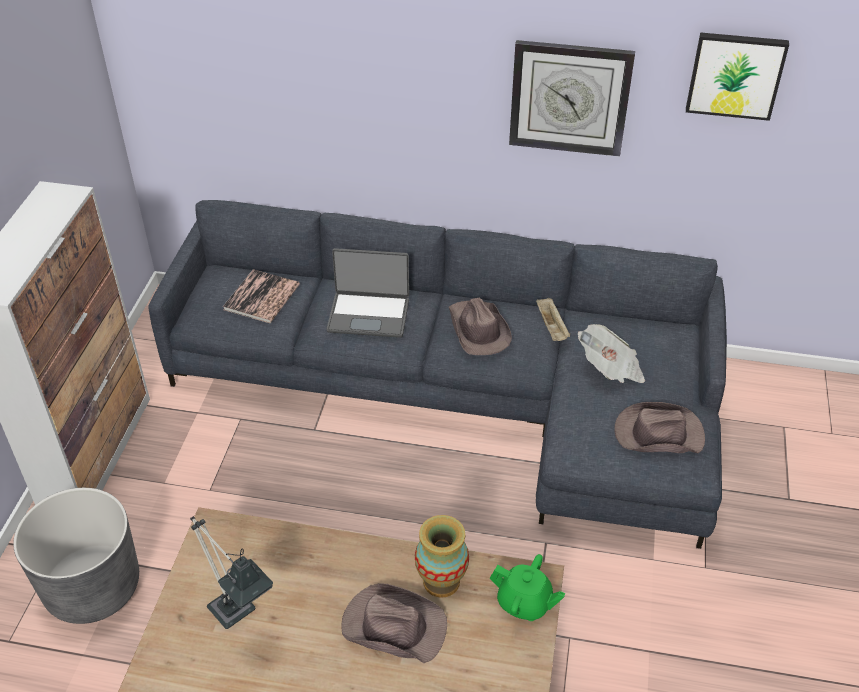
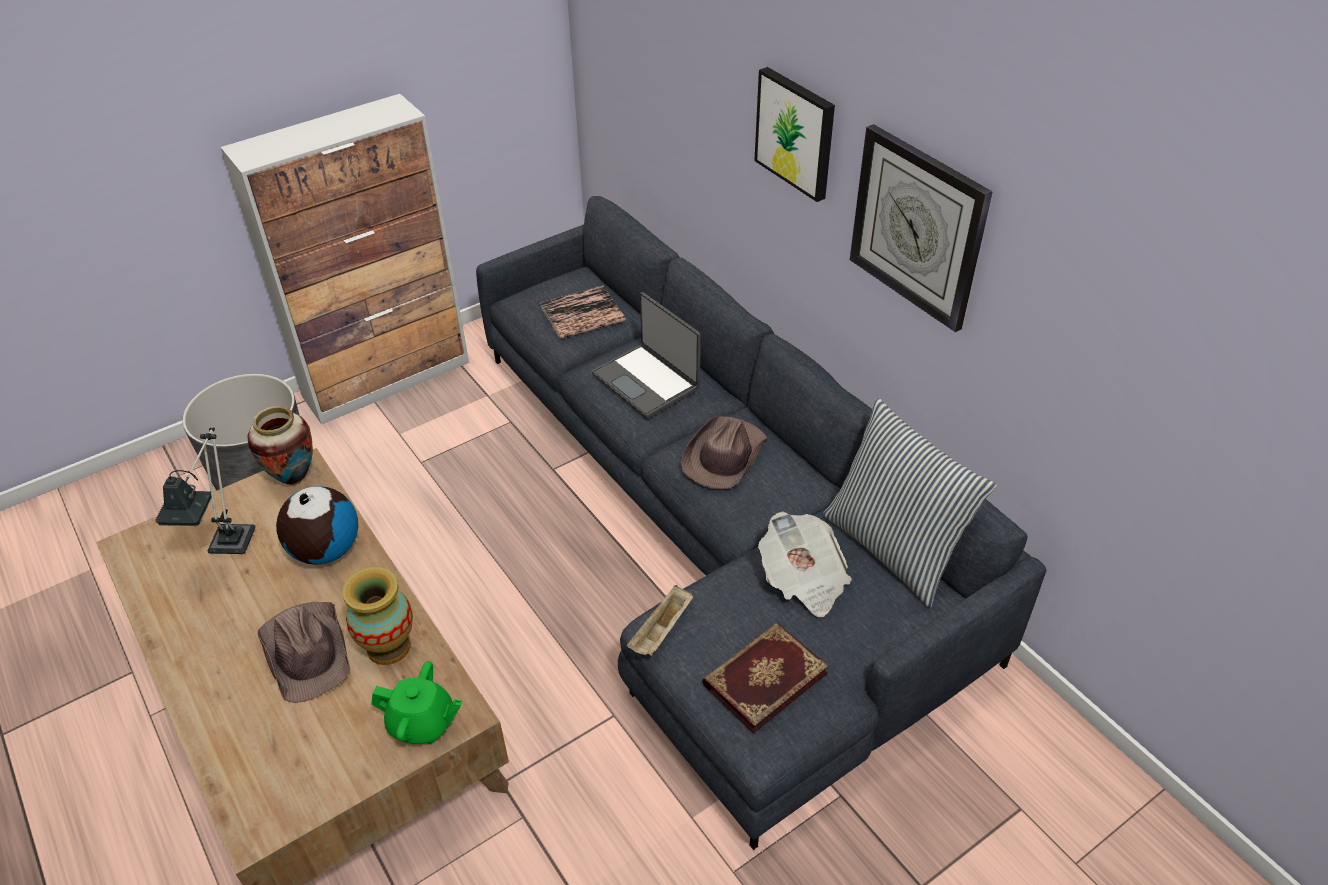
camera: 45 degrees right, 0 degrees up
green teapot [490,554,565,621] -> green teapot turned 60 degrees counterclockwise [371,661,462,744]
beige tray [536,298,570,341] -> beige tray moved to [627,585,693,656]
brown hat [614,402,705,453] -> book [702,623,829,733]
picture [686,32,789,121] -> picture moved to [754,67,835,202]
none -> vase [248,406,313,485]
none -> globe [276,486,358,565]
none -> pillow [823,398,997,608]

